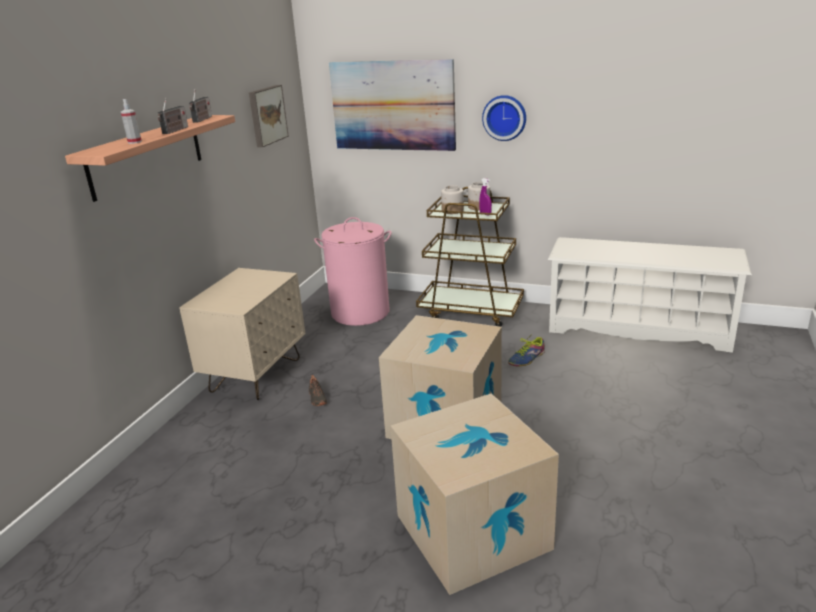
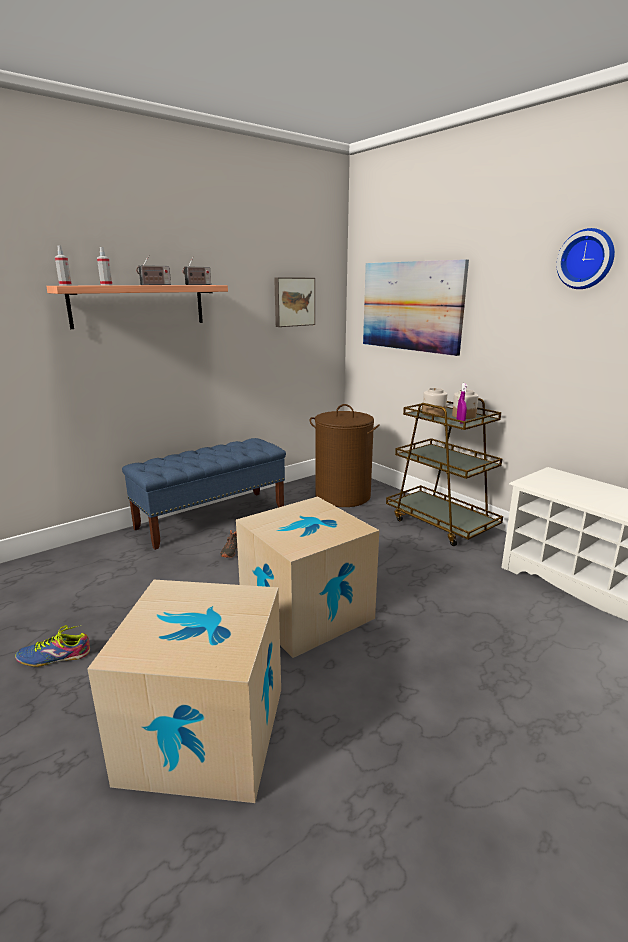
camera: 30 degrees right, 5 degrees down
beige nightstand [179,268,306,400] -> blue bench [122,438,286,550]
pink laundry basket [314,217,391,326] -> brown laundry basket [310,404,380,507]
wall clock [482,95,526,141] -> wall clock moved to [556,228,615,289]
shoe [508,333,545,367] -> shoe moved to [15,625,90,667]
none -> spray bottle [55,245,72,285]

